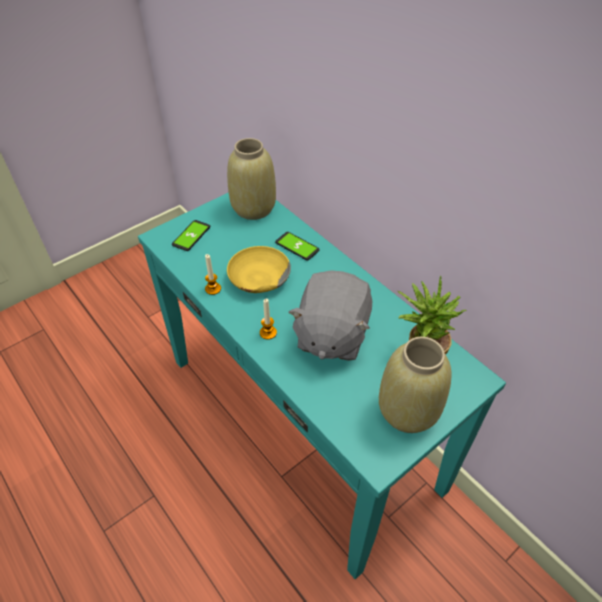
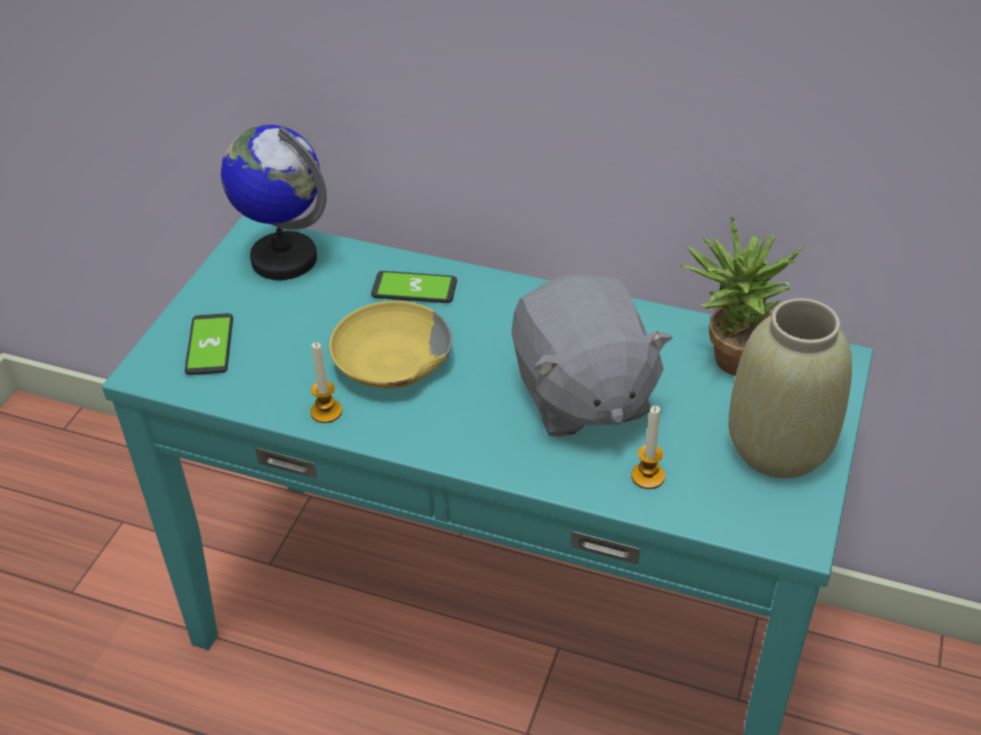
camera: 30 degrees left, 5 degrees down
beige vase [227,138,276,220] -> globe [221,125,327,280]
candle [260,299,277,340] -> candle moved to [631,406,665,489]

